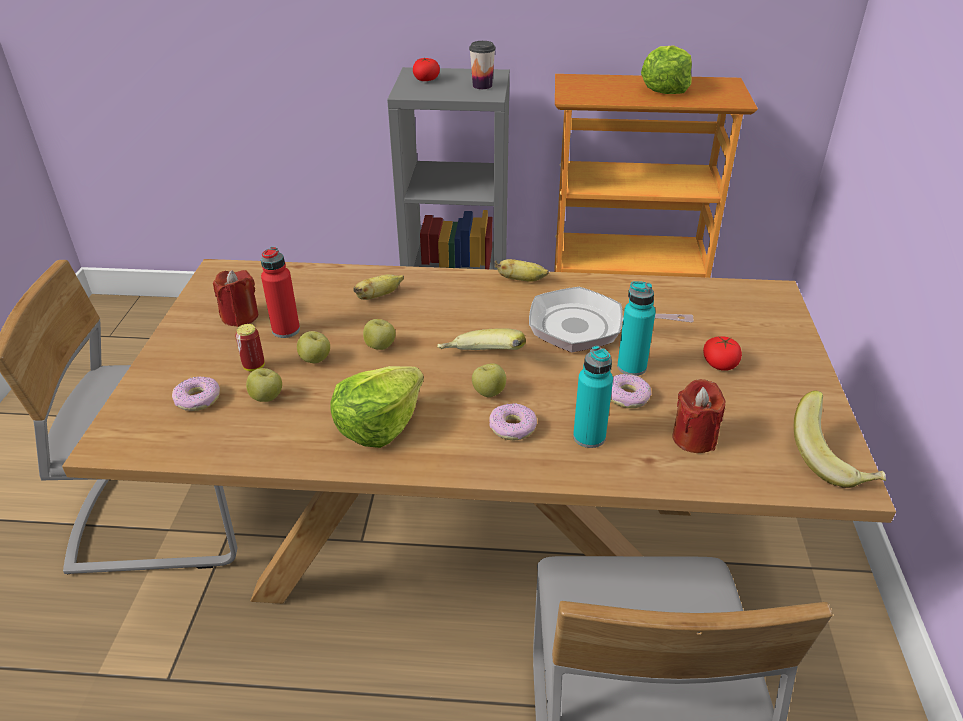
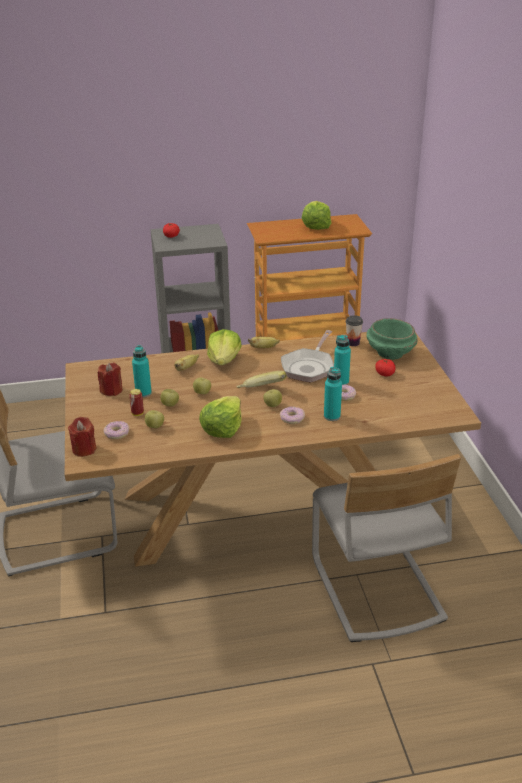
camera: 15 degrees left, 5 degrees down
red bottle [261,247,300,338] -> turquoise bottle [132,345,152,398]
cup [469,41,496,89] -> cup moved to [346,315,363,346]
frying pan [529,287,694,352] -> frying pan turned 60 degrees counterclockwise [281,330,334,382]
red candle [672,379,725,453] -> red candle moved to [68,417,96,457]
banana [794,390,886,488] -> none
none -> lettuce [207,329,242,365]
none -> green bowl [366,318,418,360]

